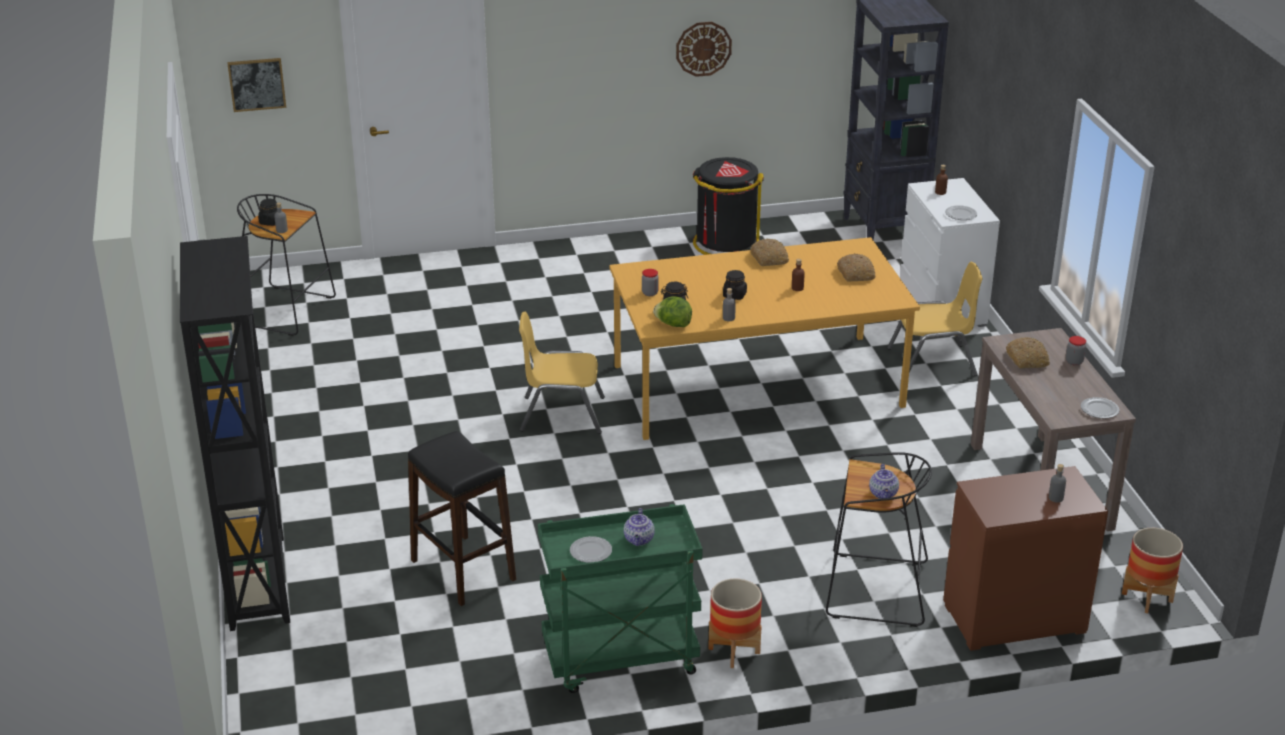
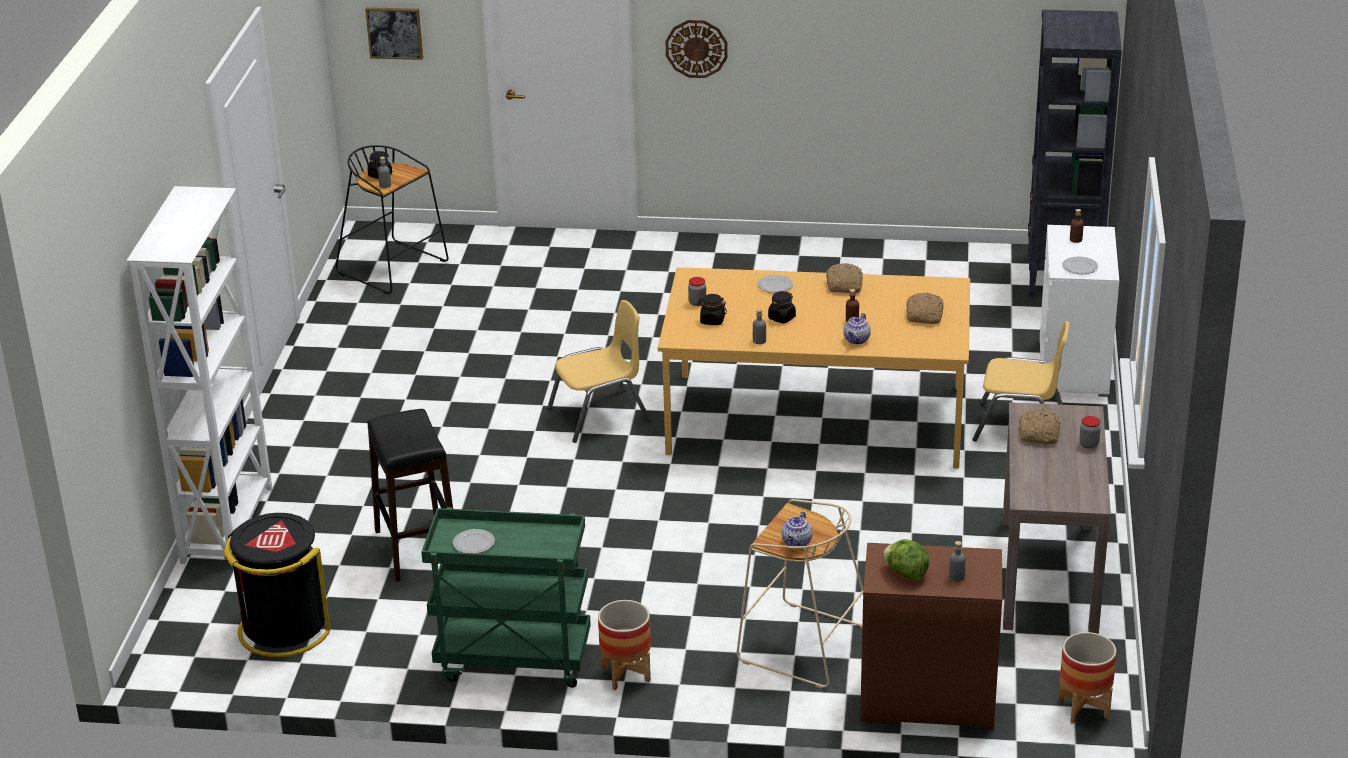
camera: 20 degrees right, 0 degrees up
black bookcase [180,236,290,631] -> white bookcase [127,186,272,564]
yellow chair [519,312,605,434] -> yellow chair turned 135 degrees clockwise [547,300,651,443]
teapot [624,508,655,546] -> teapot moved to [843,313,871,344]
lettuce [653,296,692,327] -> lettuce moved to [883,539,929,580]
wall clock [676,22,732,77] -> wall clock moved to [665,20,728,78]
black trash can [693,157,764,255] -> black trash can moved to [223,513,330,657]
black stool [826,452,932,627] -> beige stool [736,499,864,689]
plate [1081,397,1120,419] -> plate moved to [757,275,793,293]

